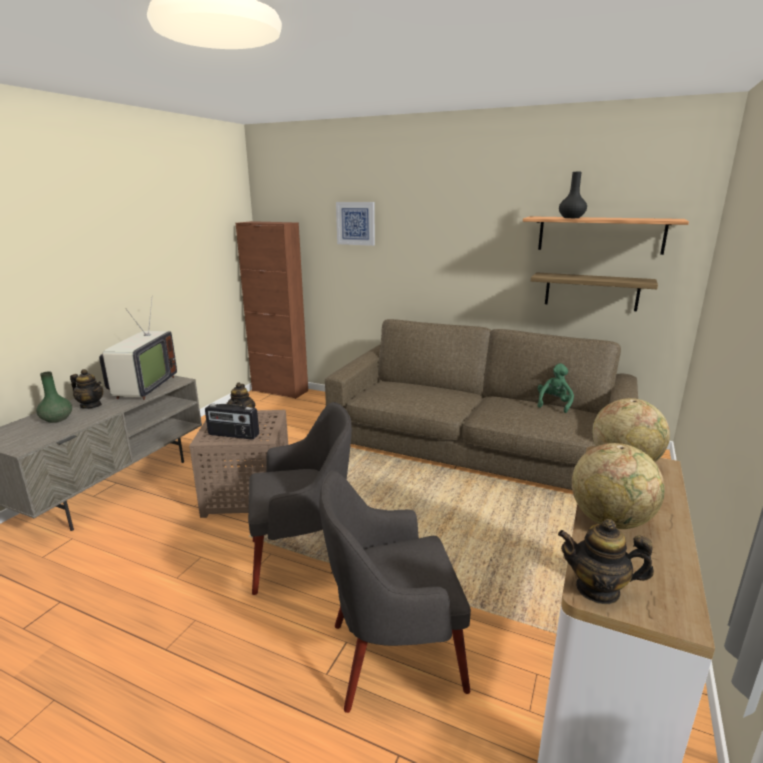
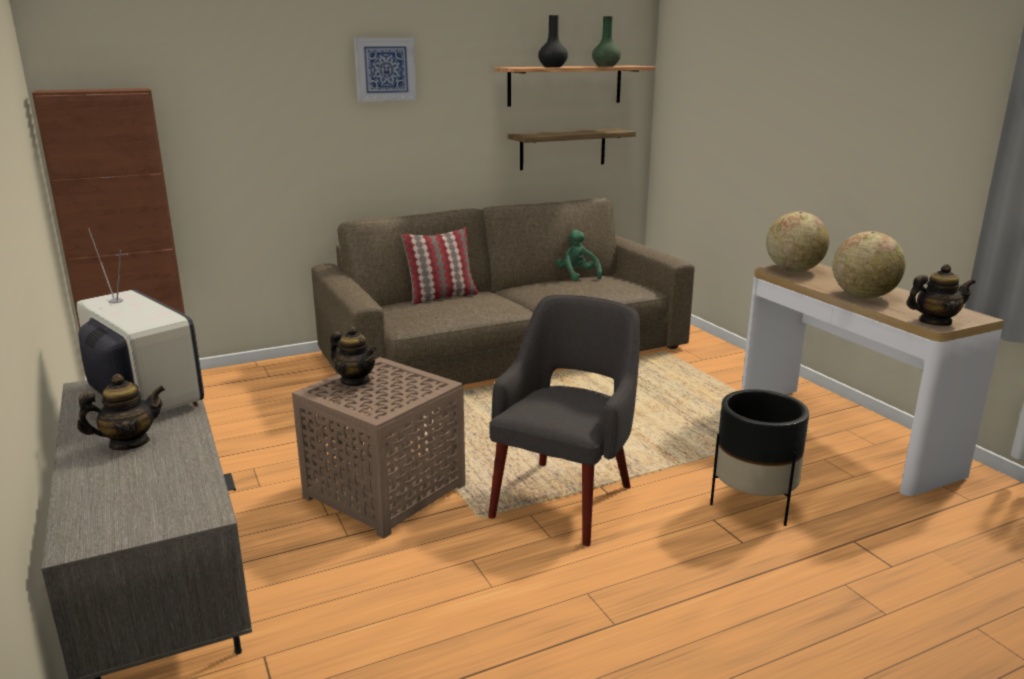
camera: 50 degrees left, 0 degrees up
green vase [36,371,72,423] -> green vase moved to [592,16,621,67]
radio [205,404,259,440] -> none
grey armchair [319,471,471,713] -> black planter [710,389,809,526]
picture [336,202,375,246] -> picture moved to [354,37,416,102]
teapot [558,519,654,604] -> teapot turned 150 degrees counterclockwise [906,264,976,326]
none -> pillow [401,228,478,305]

